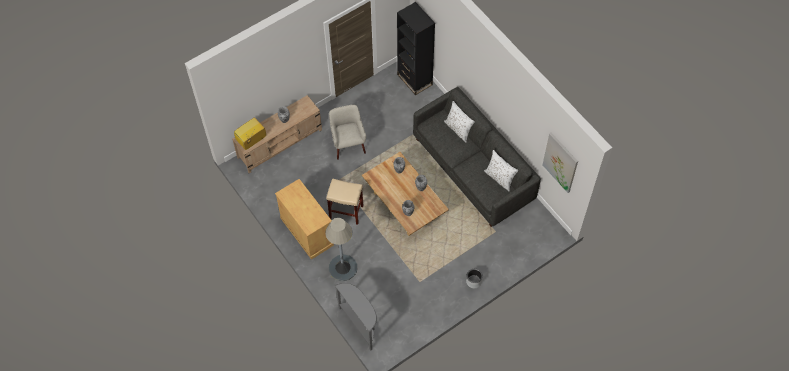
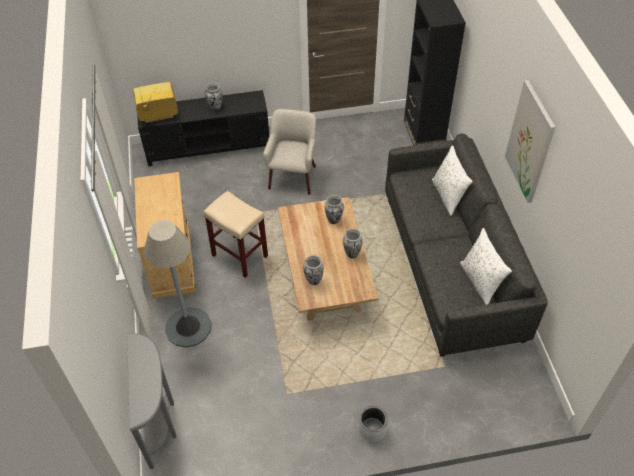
camera: 25 degrees right, 10 degrees down
beige tv stand [232,95,322,173] -> black tv stand [137,90,269,167]
picture [543,133,578,193] -> picture moved to [505,80,555,203]

